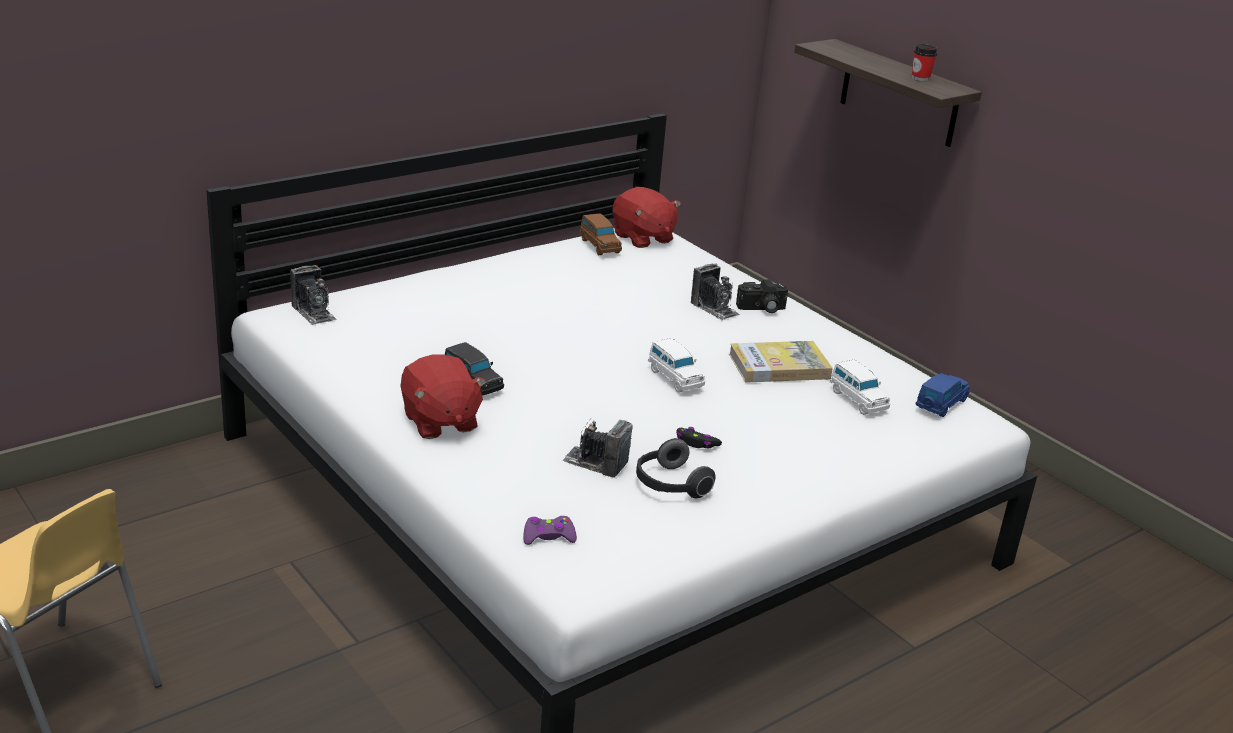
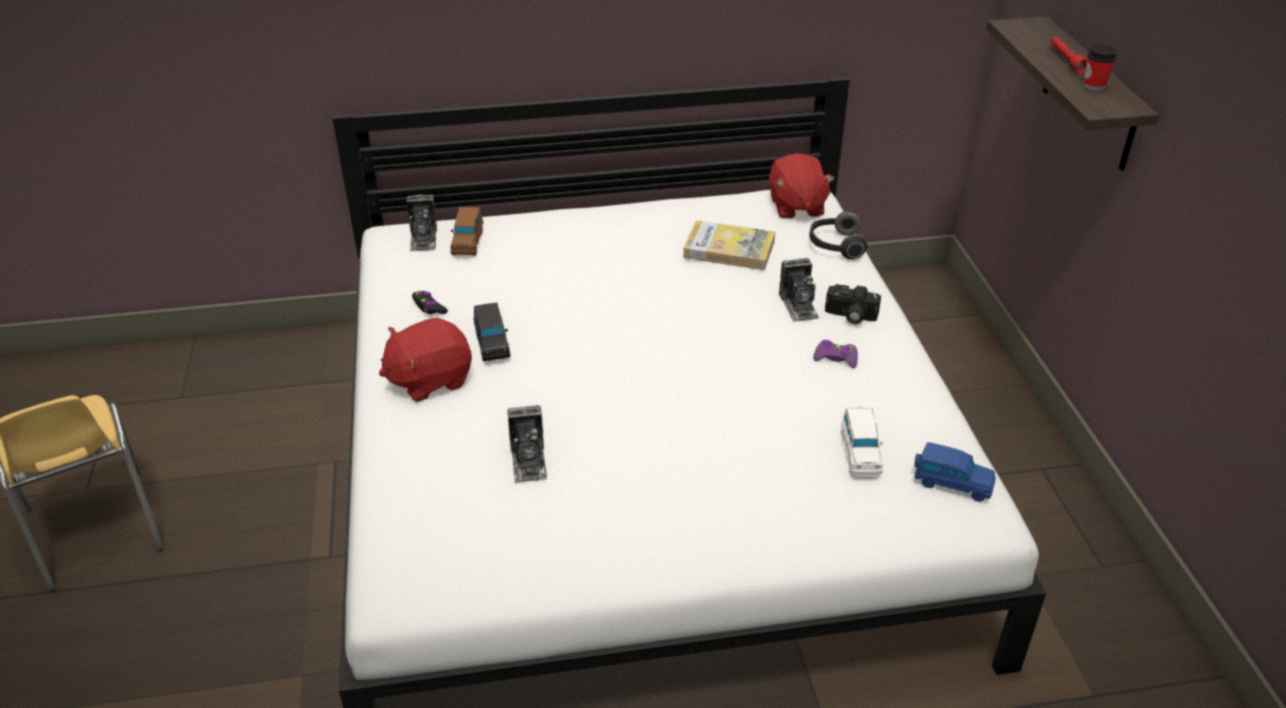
camera: 30 degrees right, 10 degrees up
red plush toy [400,354,487,439] -> red plush toy turned 60 degrees clockwise [379,317,472,402]
purple game controller [524,516,577,545] -> purple game controller moved to [813,340,858,368]
camera [563,419,633,478] -> camera turned 150 degrees counterclockwise [507,405,547,483]
brown toy car [580,213,622,255] -> brown toy car moved to [450,207,483,256]
headphones [636,438,716,498] -> headphones moved to [809,211,867,259]
white toy car [648,338,705,393] -> none
black game controller [676,427,722,448] -> black game controller moved to [412,291,448,314]
book [729,341,833,383] -> book moved to [683,220,775,270]
blue toy car [915,373,970,417] -> blue toy car turned 45 degrees clockwise [915,442,996,502]
none -> red flashlight [1051,37,1087,75]

